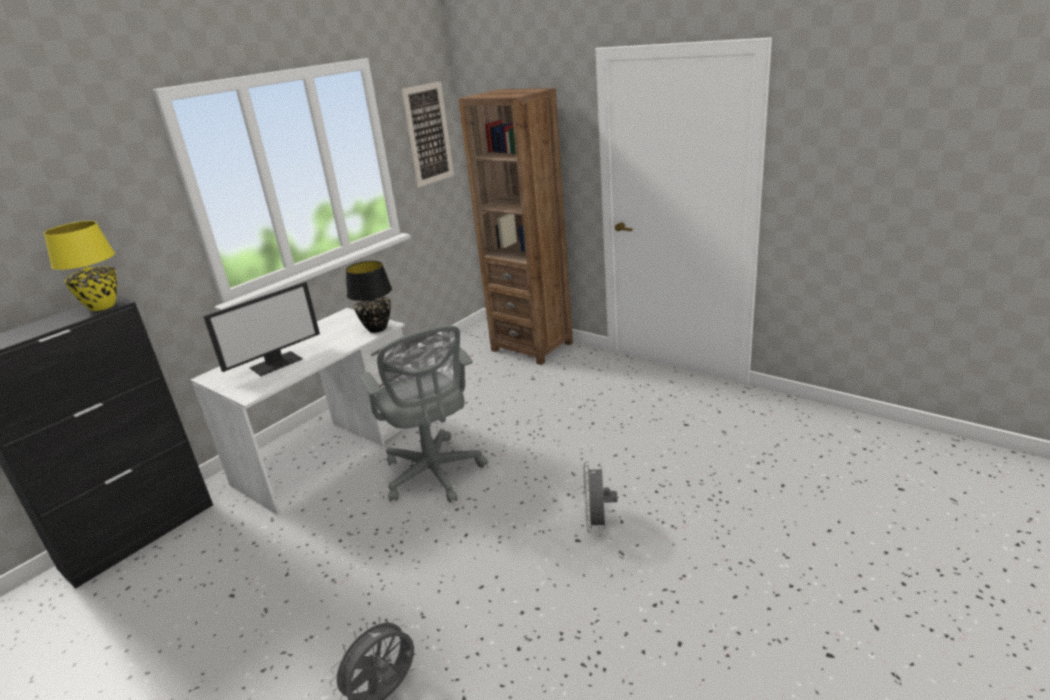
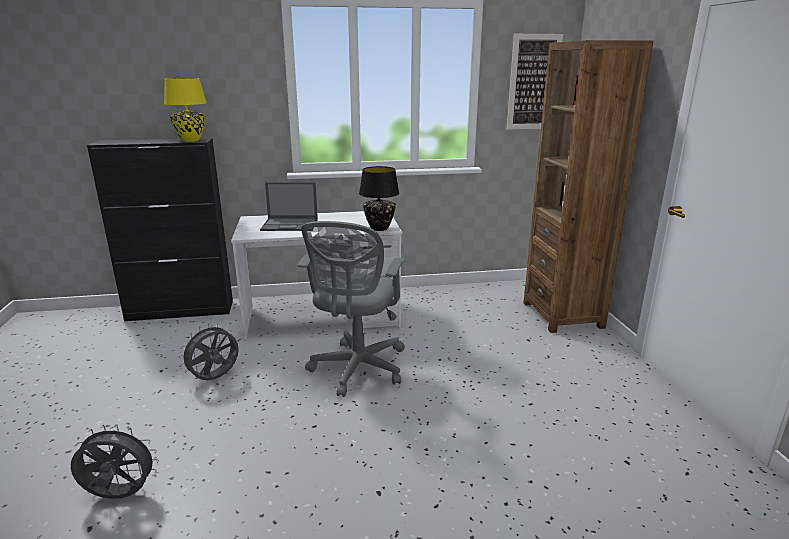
camera: 40 degrees right, 5 degrees down
monitor [203,282,320,376] -> laptop [260,182,318,231]
grey fan [584,462,618,533] -> grey fan moved to [179,323,239,380]

